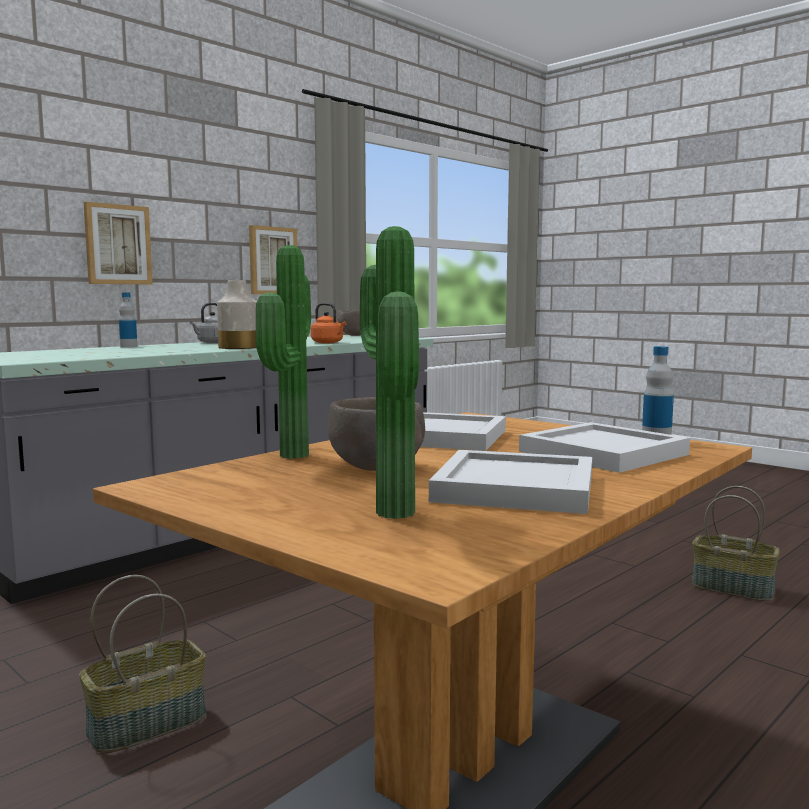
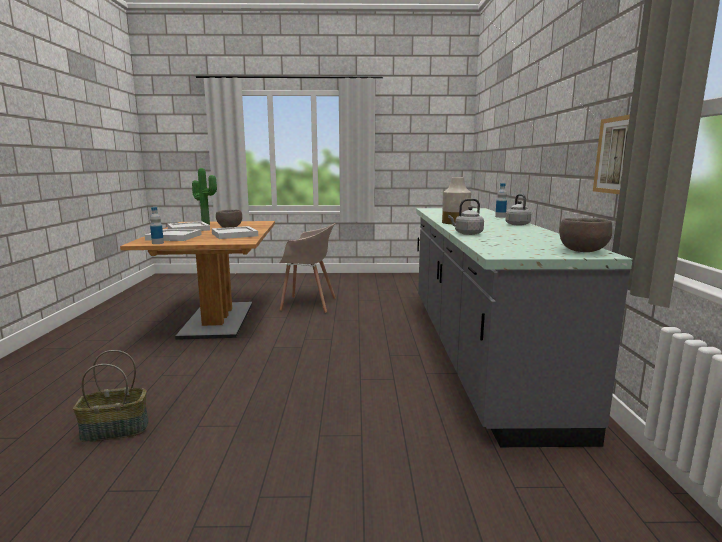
camera: 135 degrees right, 5 degrees up
basket [79,575,206,754] -> beige chair [279,223,336,313]
picture [84,202,153,284] -> none
potted plant [256,245,311,459] -> none
orange kettle [311,303,346,343] -> grey kettle [448,199,484,235]

